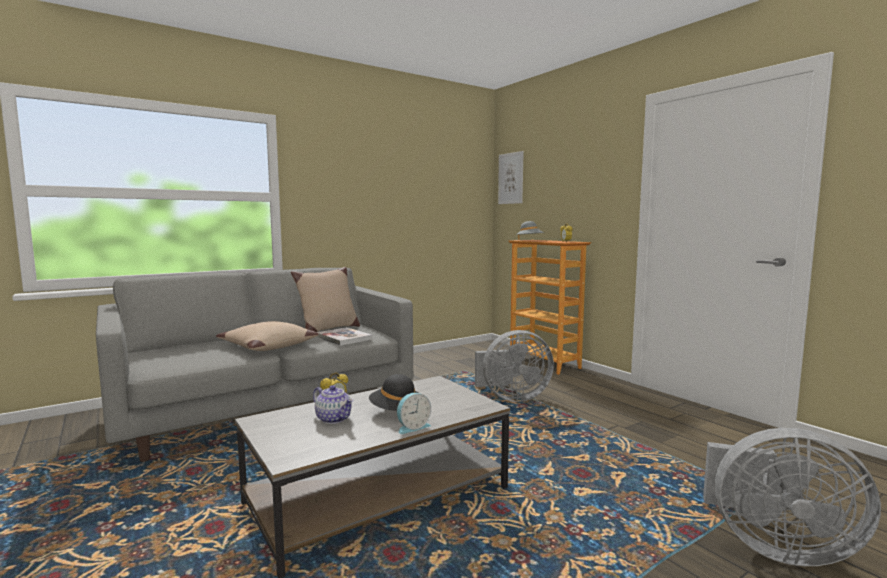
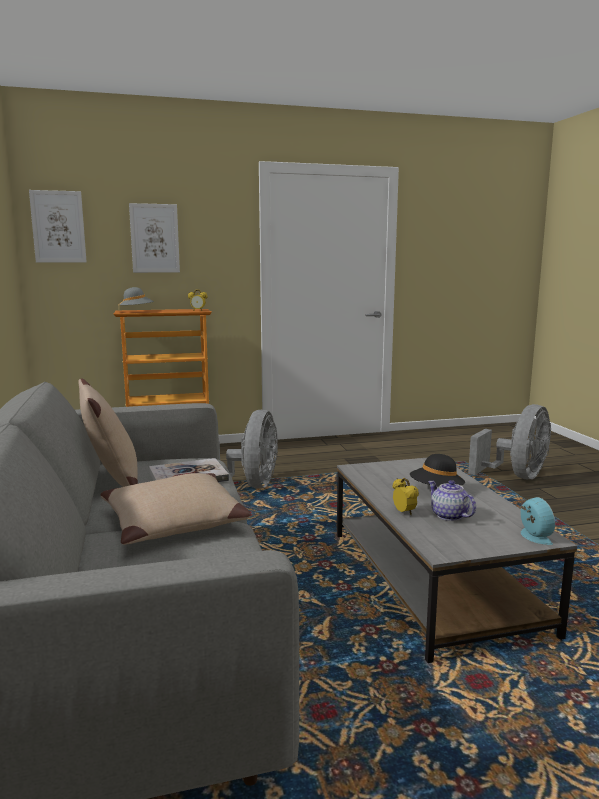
camera: 70 degrees left, 5 degrees up
teapot [313,385,354,424] -> teapot turned 90 degrees counterclockwise [428,480,476,521]
alarm clock [397,393,431,434] -> alarm clock moved to [520,497,555,545]
none -> picture [129,203,180,273]

